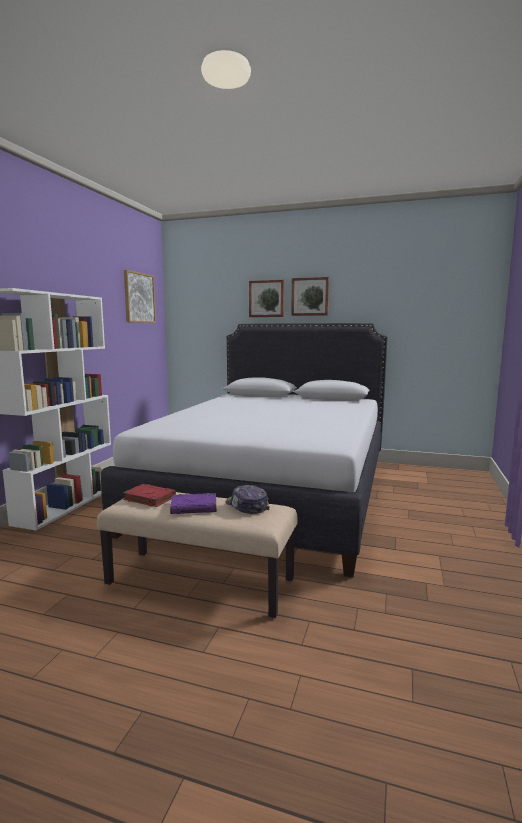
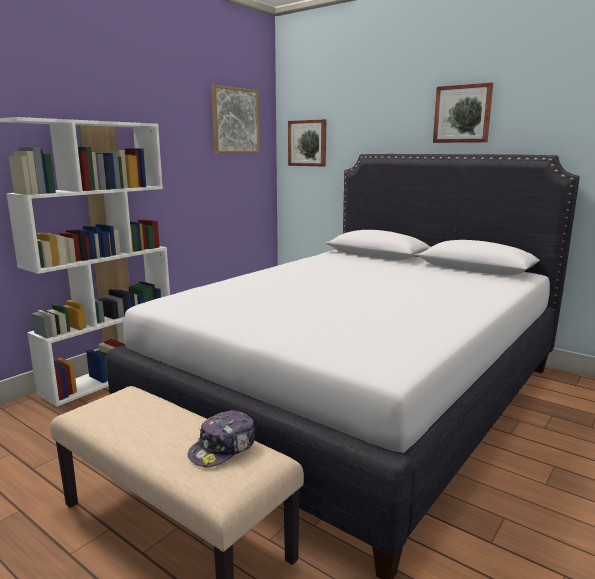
camera: 20 degrees right, 5 degrees up
red book [123,484,176,507] -> none
purple book [170,493,216,514] -> none
cap [225,485,269,514] -> cap turned 120 degrees counterclockwise [188,410,255,467]
picture [249,280,284,317] -> picture moved to [288,119,326,166]

